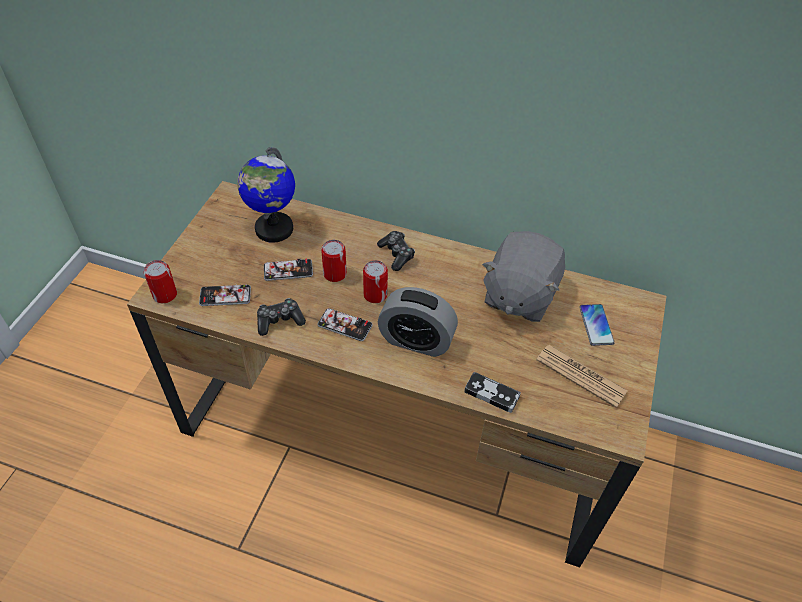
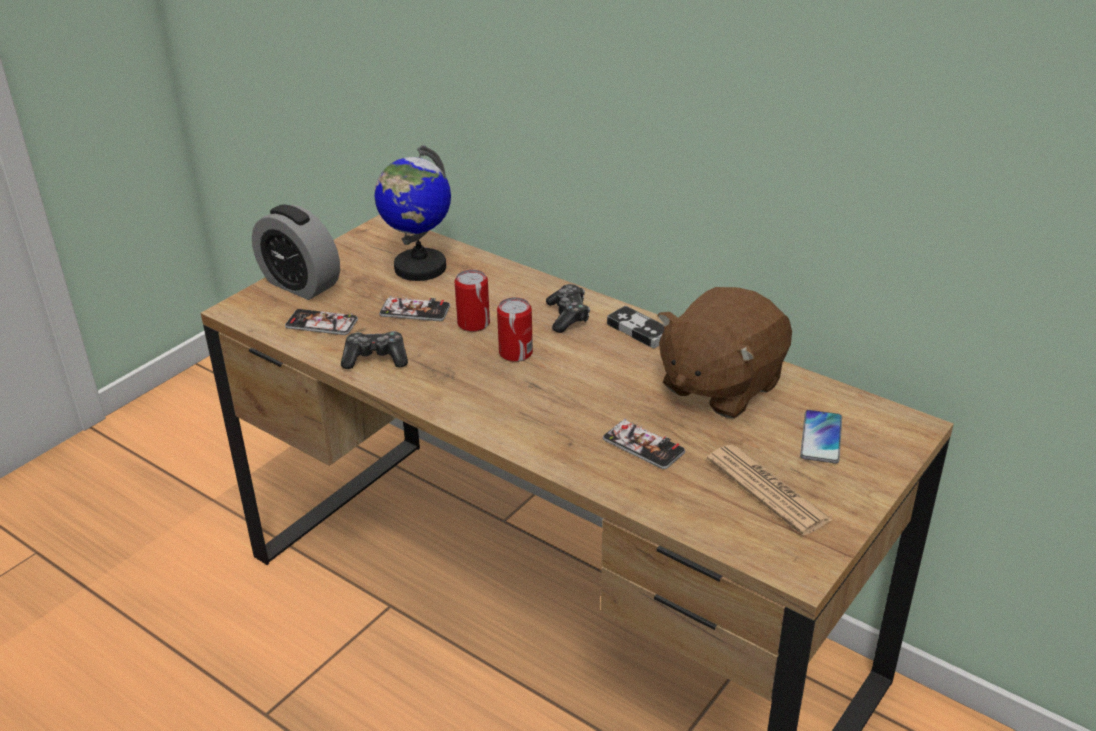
camera: 20 degrees right, 15 degrees down
can [144,260,177,303] -> none
phone [317,308,372,341] -> phone moved to [603,419,685,469]
alarm clock [378,287,458,357] -> alarm clock moved to [252,204,340,300]
game controller [464,372,521,413] -> game controller moved to [607,306,664,348]
grey plush toy [482,231,565,322] -> brown plush toy [657,287,792,418]

